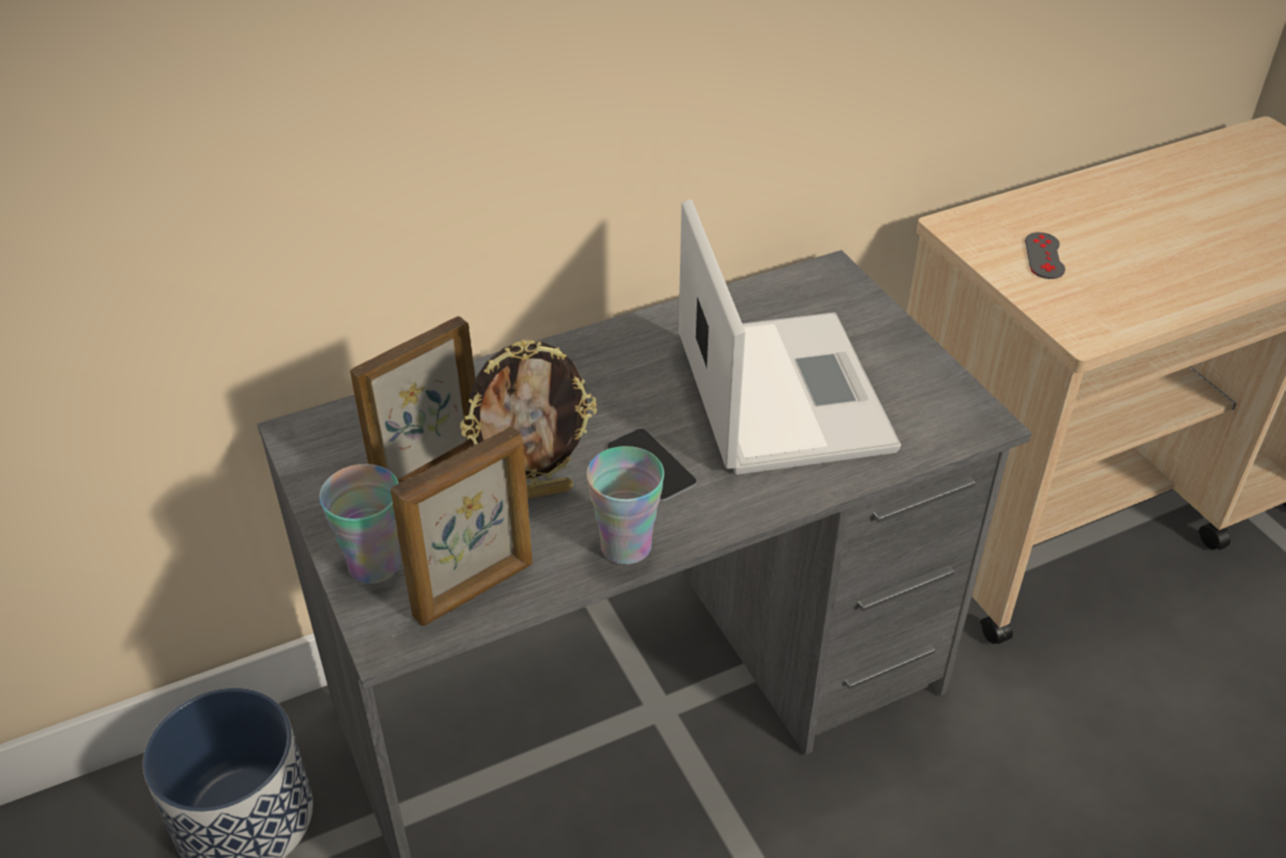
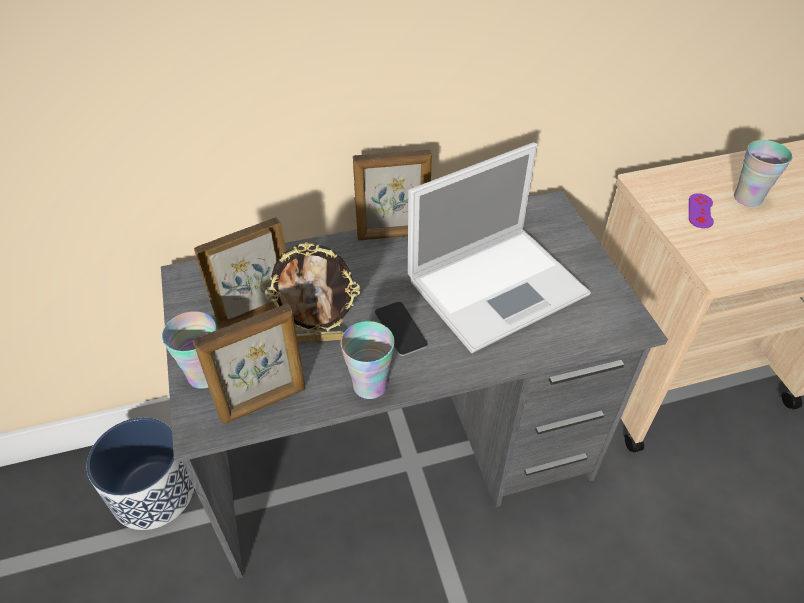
camera: 10 degrees right, 5 degrees up
laptop [679,199,901,475] -> laptop turned 60 degrees clockwise [408,142,591,353]
grey game controller [1025,232,1065,279] -> purple game controller [689,193,714,228]
none -> picture frame [353,149,432,240]
none -> cup [734,140,792,207]

